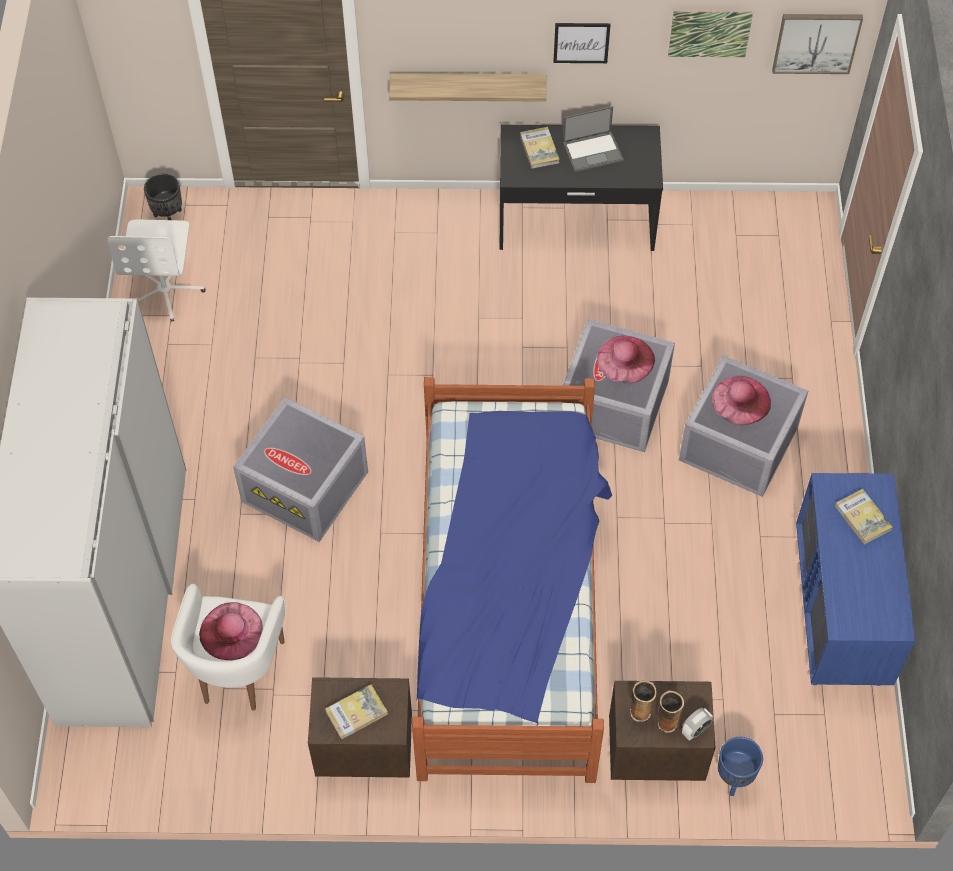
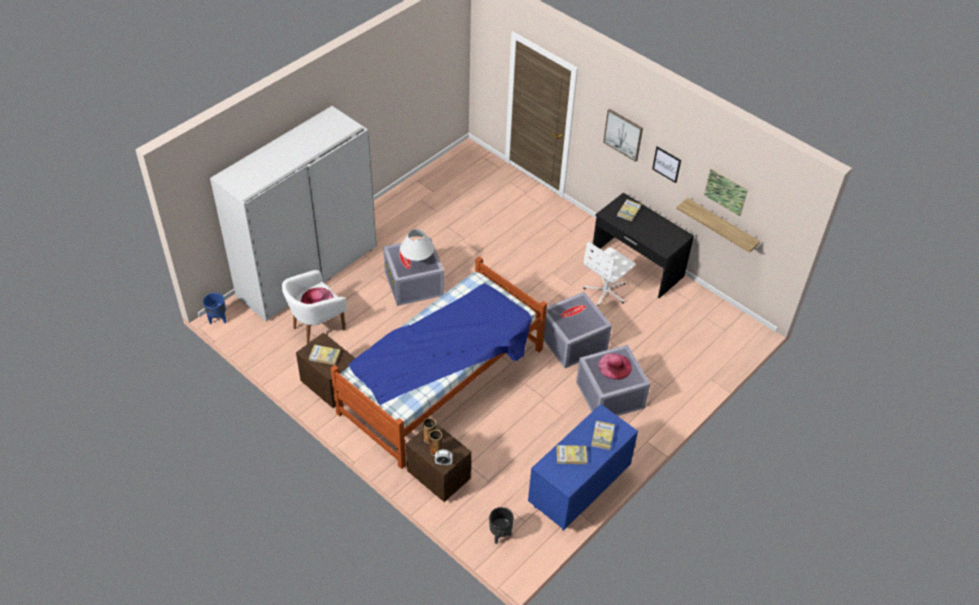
camera: 40 degrees right, 10 degrees down
white office chair [108,219,206,322] -> white office chair moved to [583,242,636,306]
black planter [144,173,182,220] -> black planter moved to [489,507,514,544]
shelf [389,73,546,102] -> shelf moved to [676,198,760,253]
laptop [563,106,624,172] -> none
pink hat [597,336,655,384] -> none
blue planter [718,737,763,796] -> blue planter moved to [203,293,226,324]
picture [772,14,863,74] -> picture moved to [603,109,643,162]
none -> white table lamp [400,229,434,261]
none -> book [556,445,587,464]

